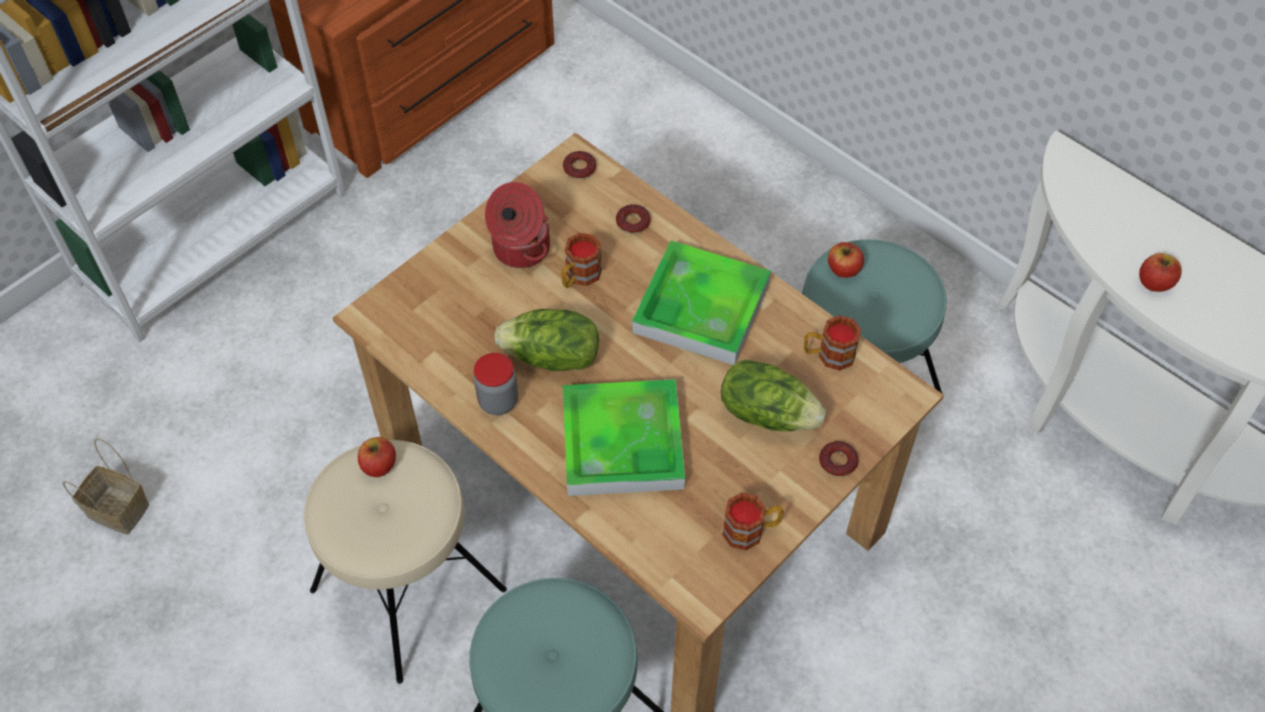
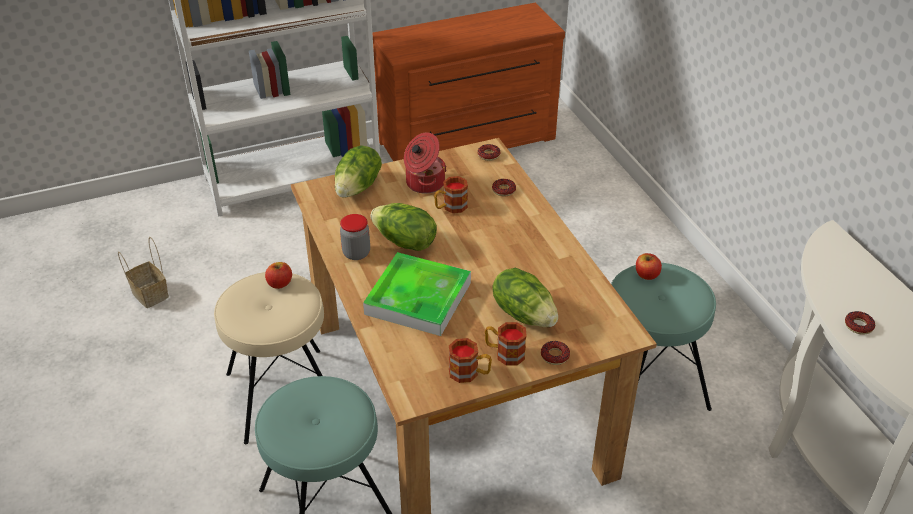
camera: 25 degrees right, 15 degrees down
tray [632,241,771,365] -> none
mug [804,315,861,371] -> mug moved to [485,322,527,365]
apple [1139,253,1182,292] -> donut [845,311,875,335]
none -> lettuce [335,145,382,198]

